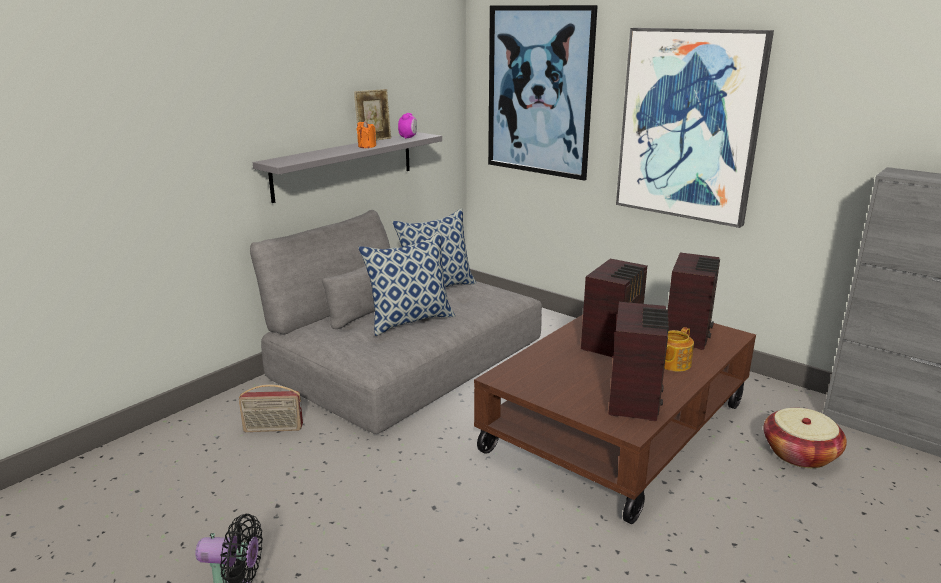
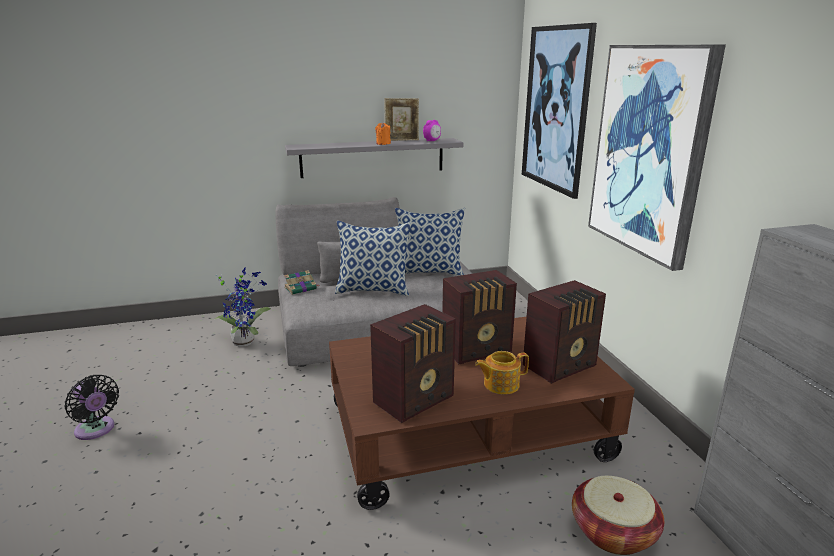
camera: 35 degrees right, 0 degrees up
radio [239,384,303,432] -> potted plant [215,267,271,347]
none -> book [284,270,318,295]

